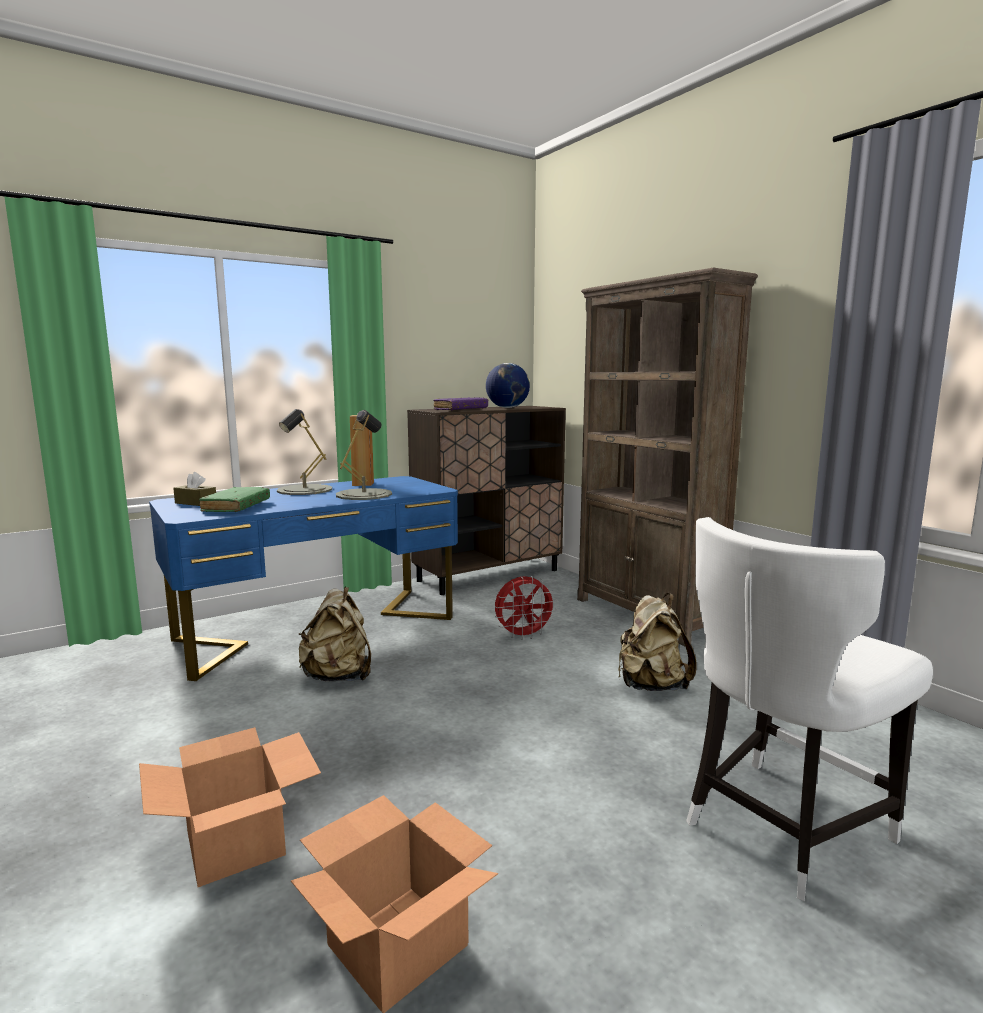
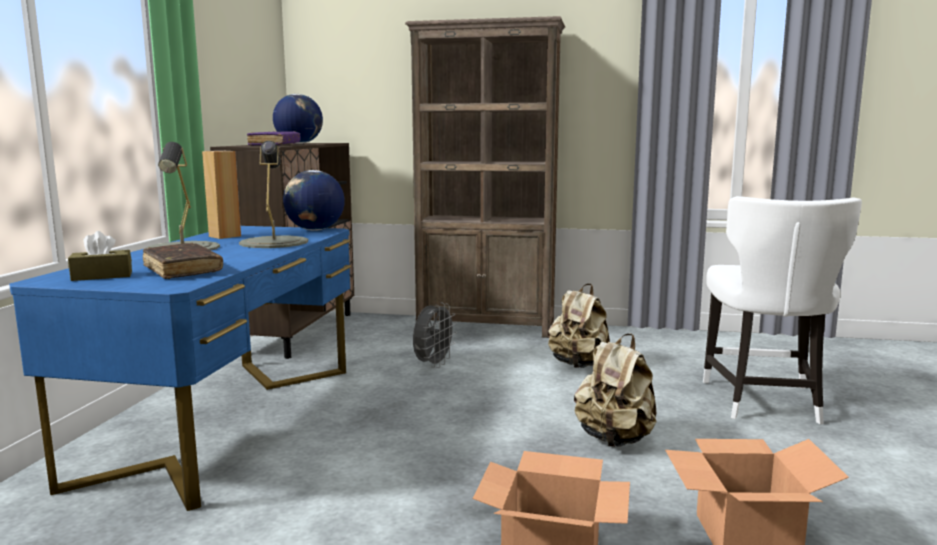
camera: 45 degrees left, 0 degrees up
green book [199,487,270,512] -> brown book [143,243,223,279]
beige backpack [299,587,371,681] -> beige backpack moved to [574,334,656,447]
red fan [495,576,557,640] -> grey fan [413,303,457,368]
none -> globe [283,170,345,231]

